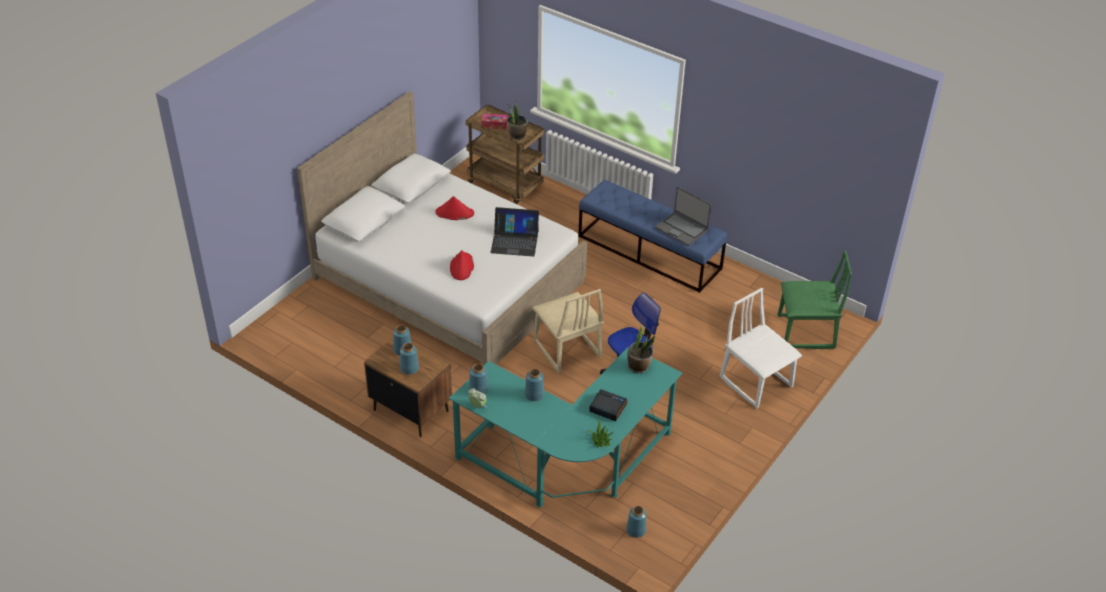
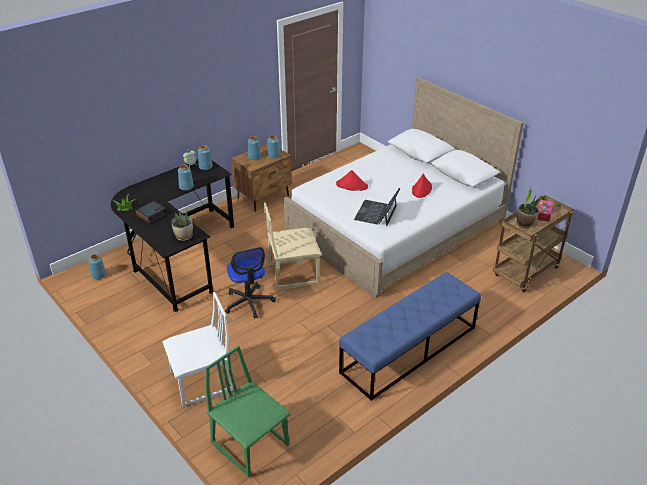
camera: 105 degrees right, 5 degrees down
turquoise desk [449,346,682,508] -> black desk [111,159,234,312]
laptop [655,187,711,246] -> none
green chair [778,250,852,349] -> green chair turned 120 degrees clockwise [205,345,290,478]

